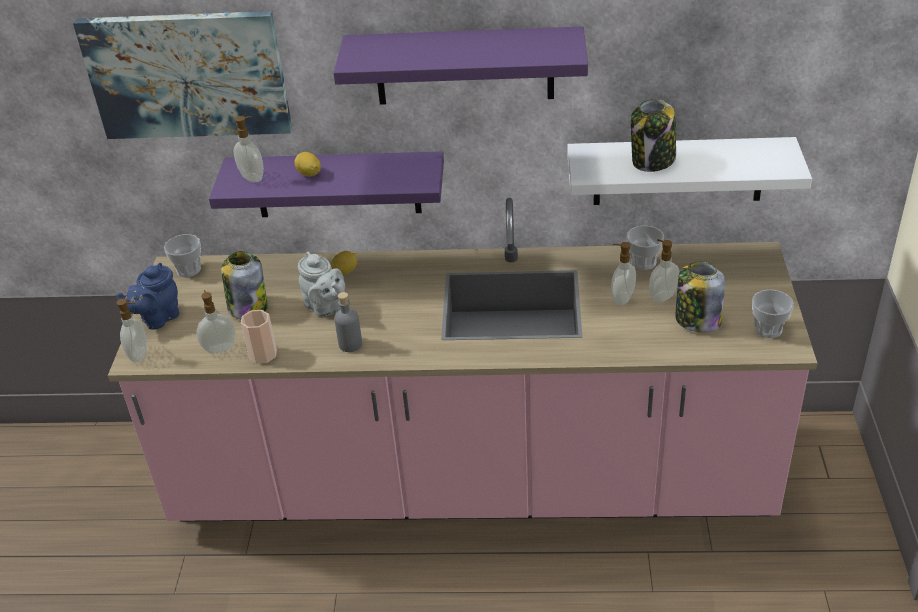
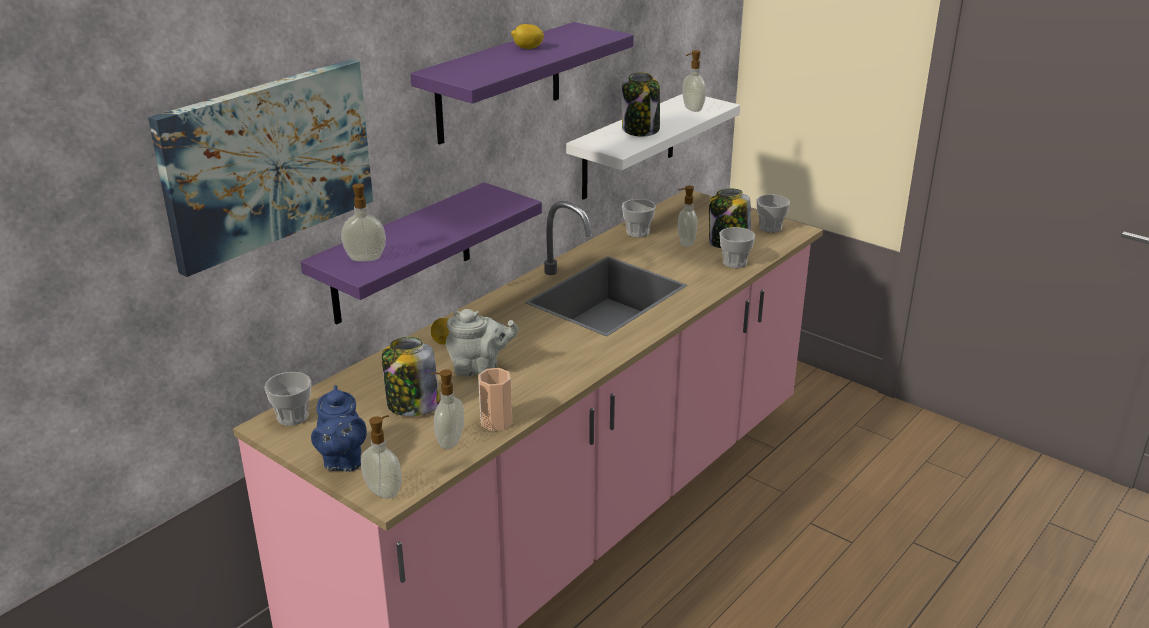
camera: 55 degrees left, 10 degrees down
lemon [294,152,321,177] -> lemon moved to [511,24,544,49]
grey bottle [334,292,362,352] -> none
soap dispenser [611,242,636,305] -> soap dispenser moved to [682,50,706,112]
none -> cup [720,227,755,268]

